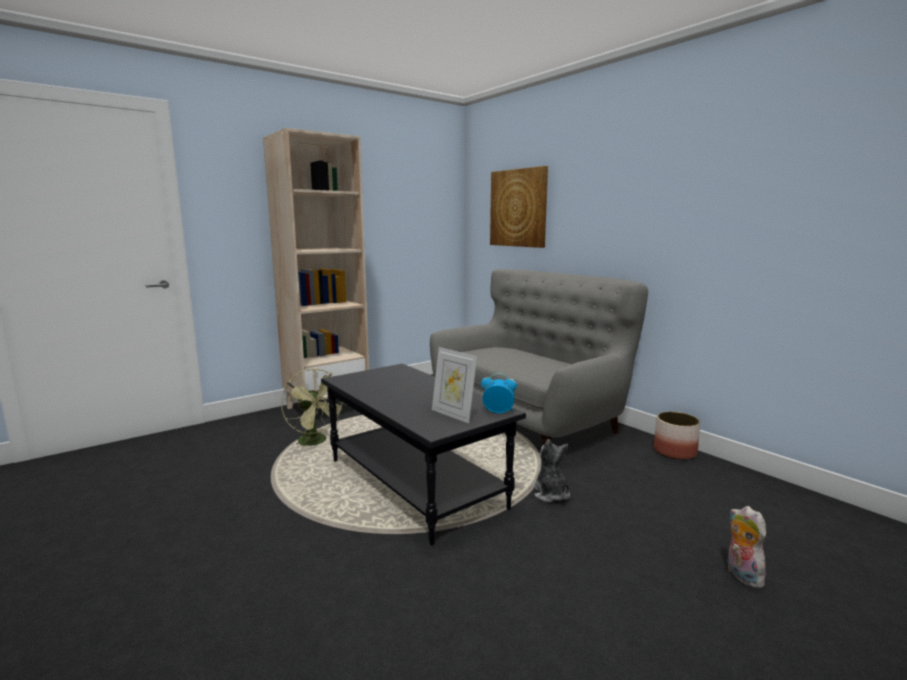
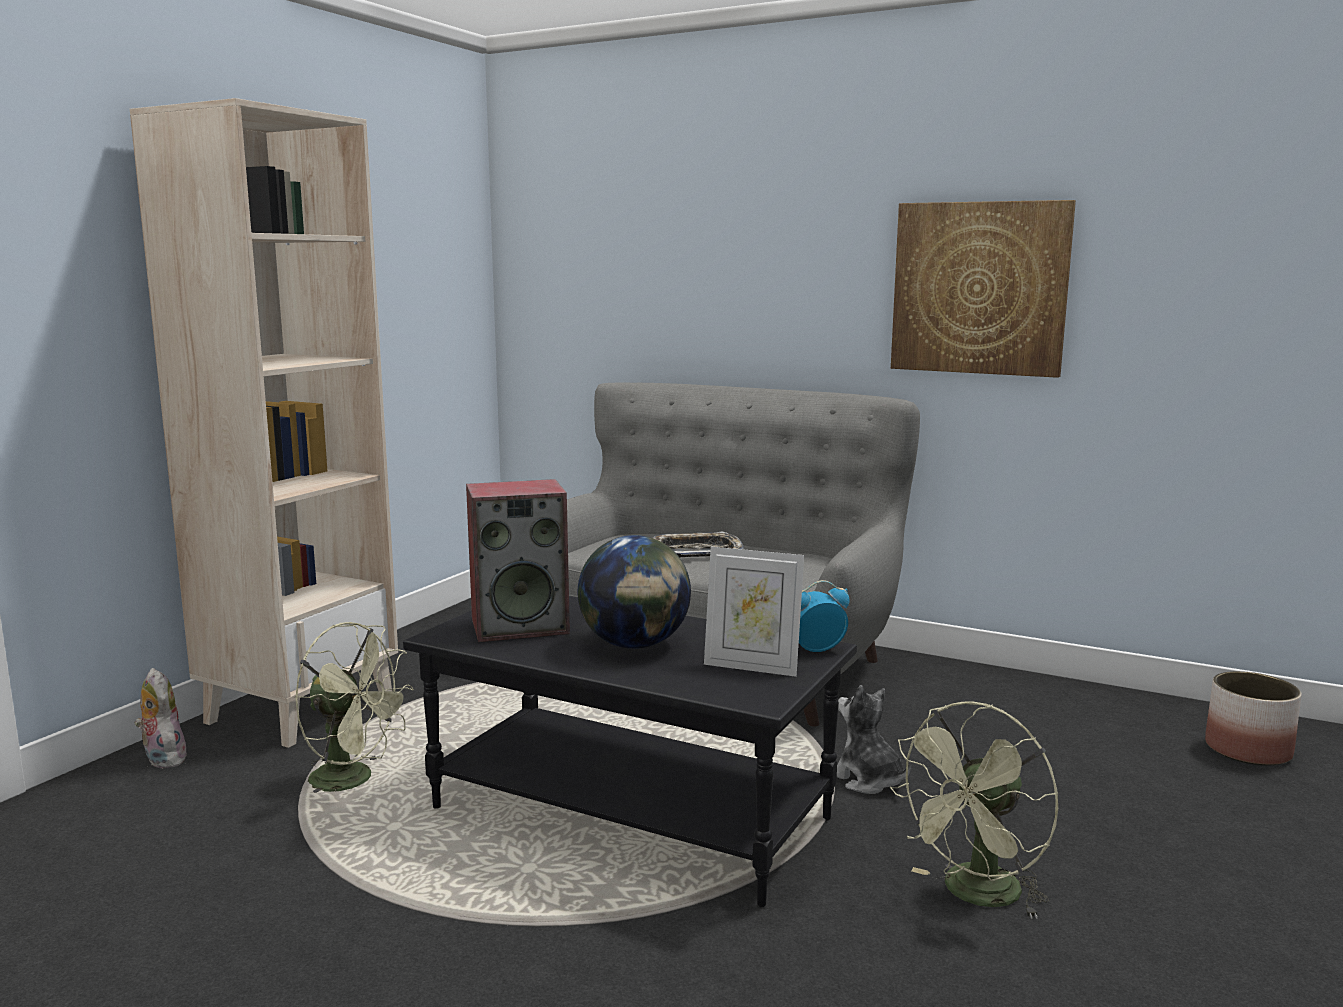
camera: 25 degrees left, 0 degrees up
picture [490,166,548,248] -> picture moved to [891,200,1076,378]
planter [654,412,701,460] -> planter moved to [1205,671,1302,766]
plush toy [727,506,766,588] -> plush toy moved to [135,668,187,769]
none -> speaker [466,479,570,642]
none -> globe [578,535,691,649]
none -> tray [653,532,744,557]
none -> green fan [890,701,1058,919]

